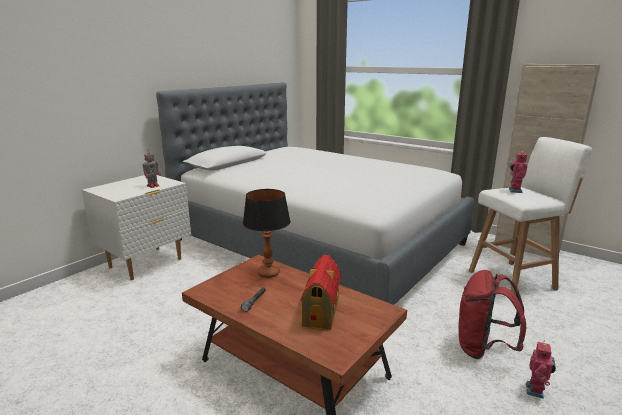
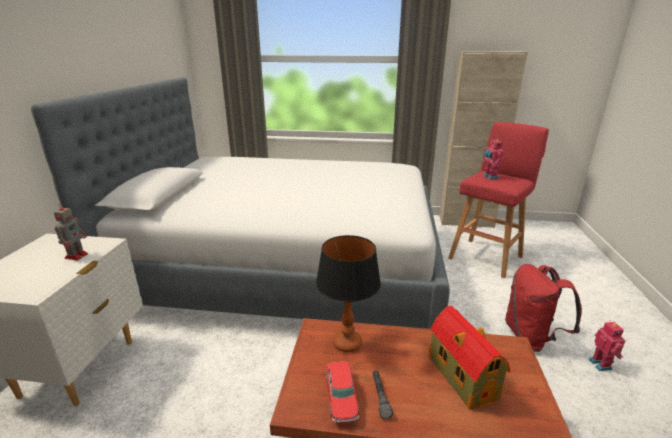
camera: 30 degrees left, 5 degrees up
white stool [469,137,592,295] -> red stool [448,122,549,278]
none -> toy car [326,360,359,422]

